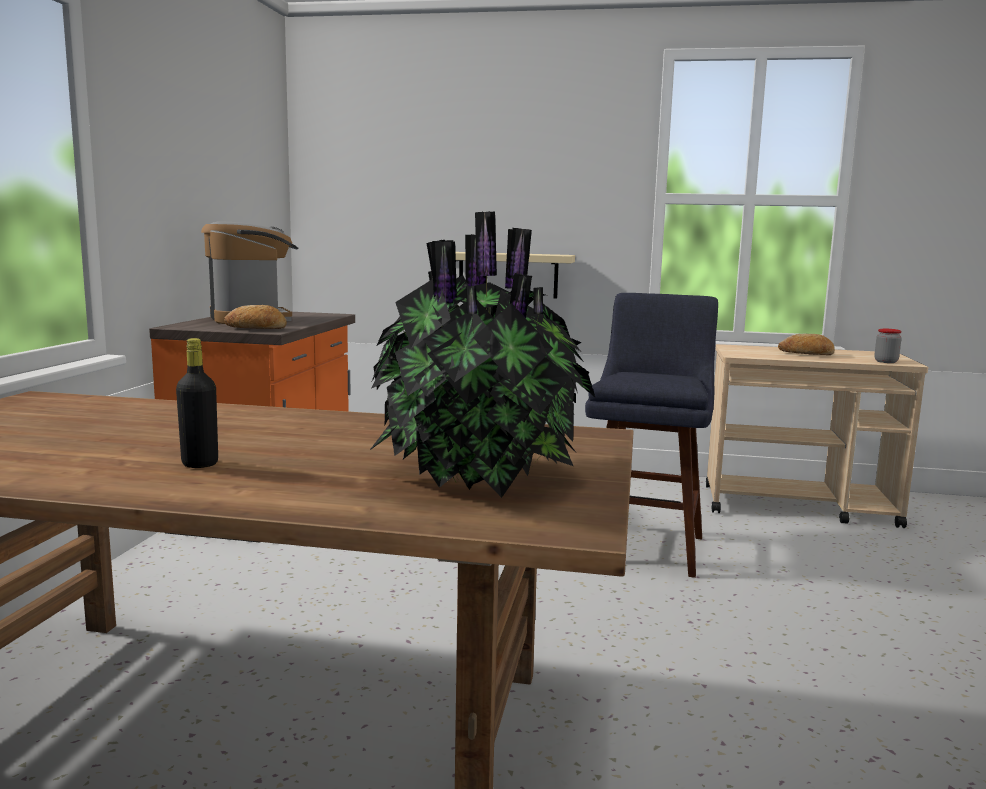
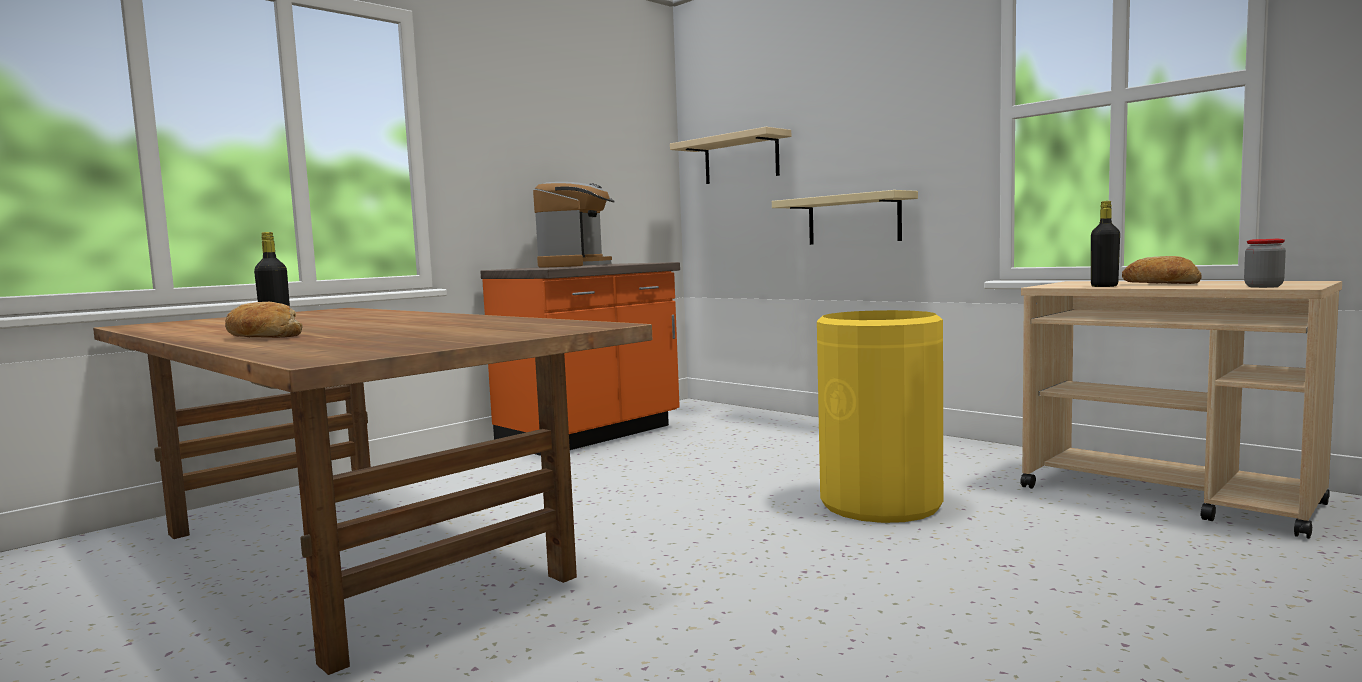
camera: 35 degrees right, 5 degrees down
bread [224,305,287,329] -> bread moved to [225,302,303,338]
potted plant [369,211,595,498] -> none
blue stool [585,293,718,578] -> yellow trash can [817,310,943,523]
none -> beige shelf [670,127,791,184]
none -> black bottle [1091,201,1120,287]

